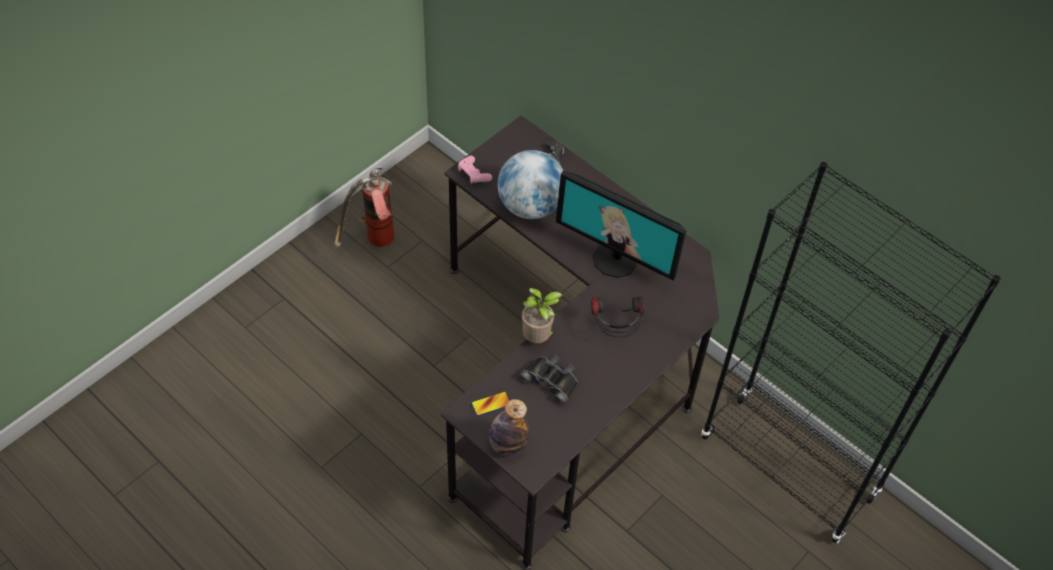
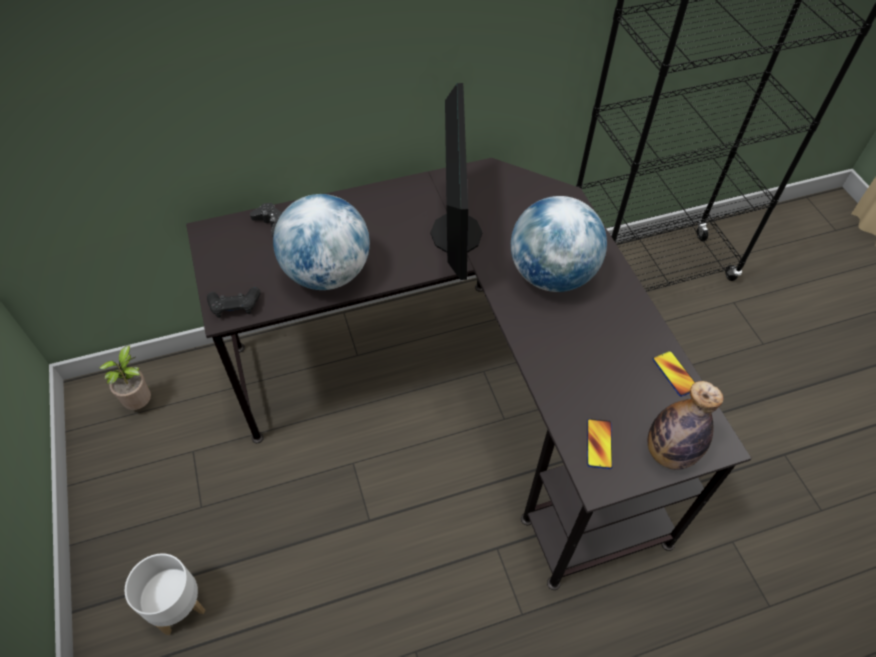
camera: 60 degrees left, 0 degrees up
fire extinguisher [334,168,394,247] -> none
pink game controller [458,156,492,184] -> black game controller [207,287,261,318]
black binoculars [519,355,578,405] -> none
potted plant [522,288,563,343] -> potted plant moved to [99,346,151,410]
monitor [556,171,687,280] -> monitor turned 60 degrees counterclockwise [430,83,482,280]
headphones [591,296,644,338] -> globe [511,196,607,292]
none -> white planter [125,553,205,635]
none -> phone [652,351,695,397]

